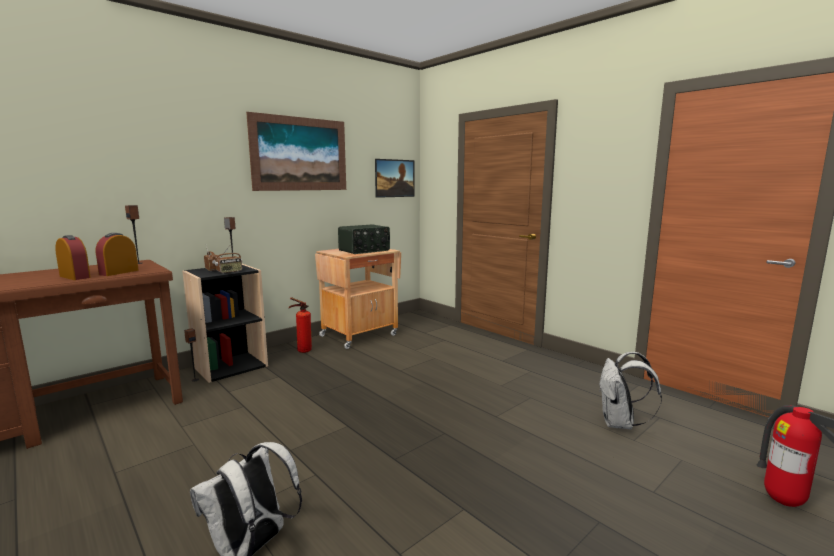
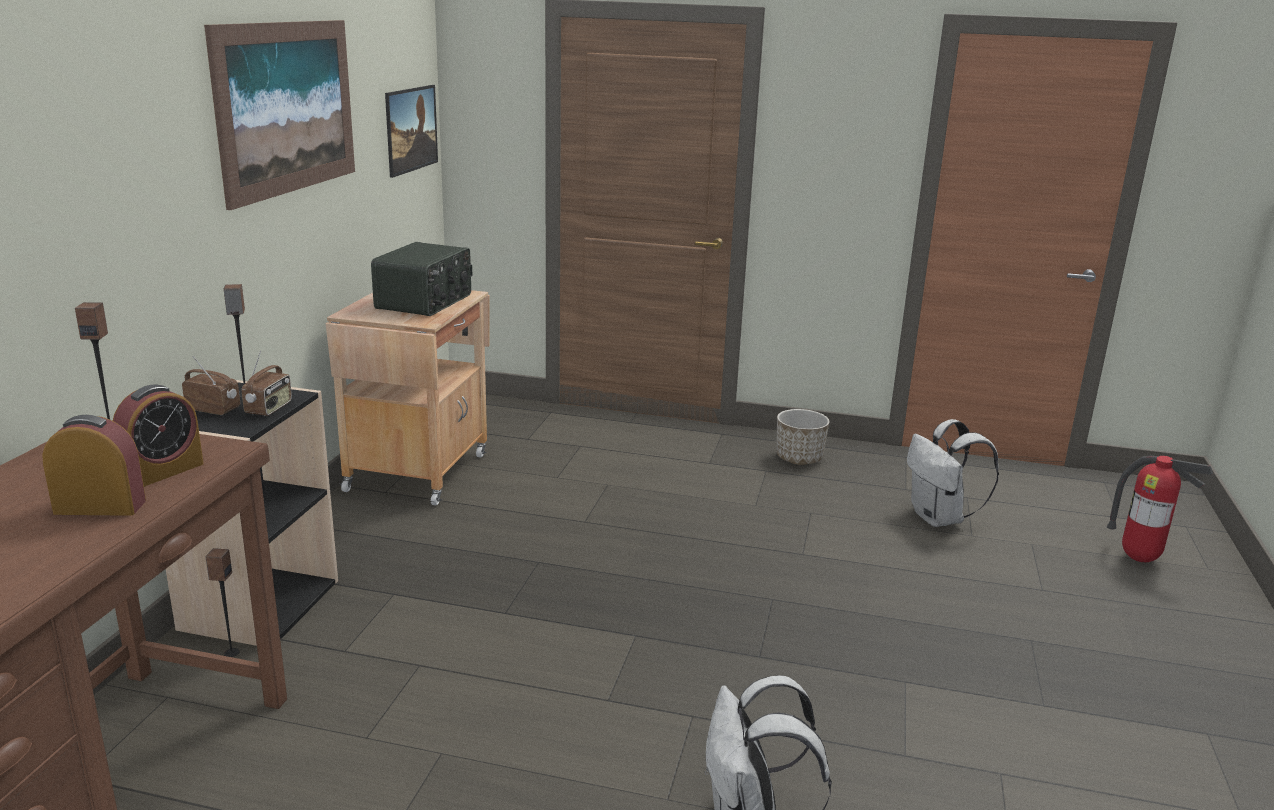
camera: 35 degrees left, 10 degrees up
alarm clock [95,233,139,276] -> alarm clock turned 135 degrees counterclockwise [113,385,204,487]
fire extinguisher [289,297,312,353] -> none
none -> planter [776,409,830,465]

